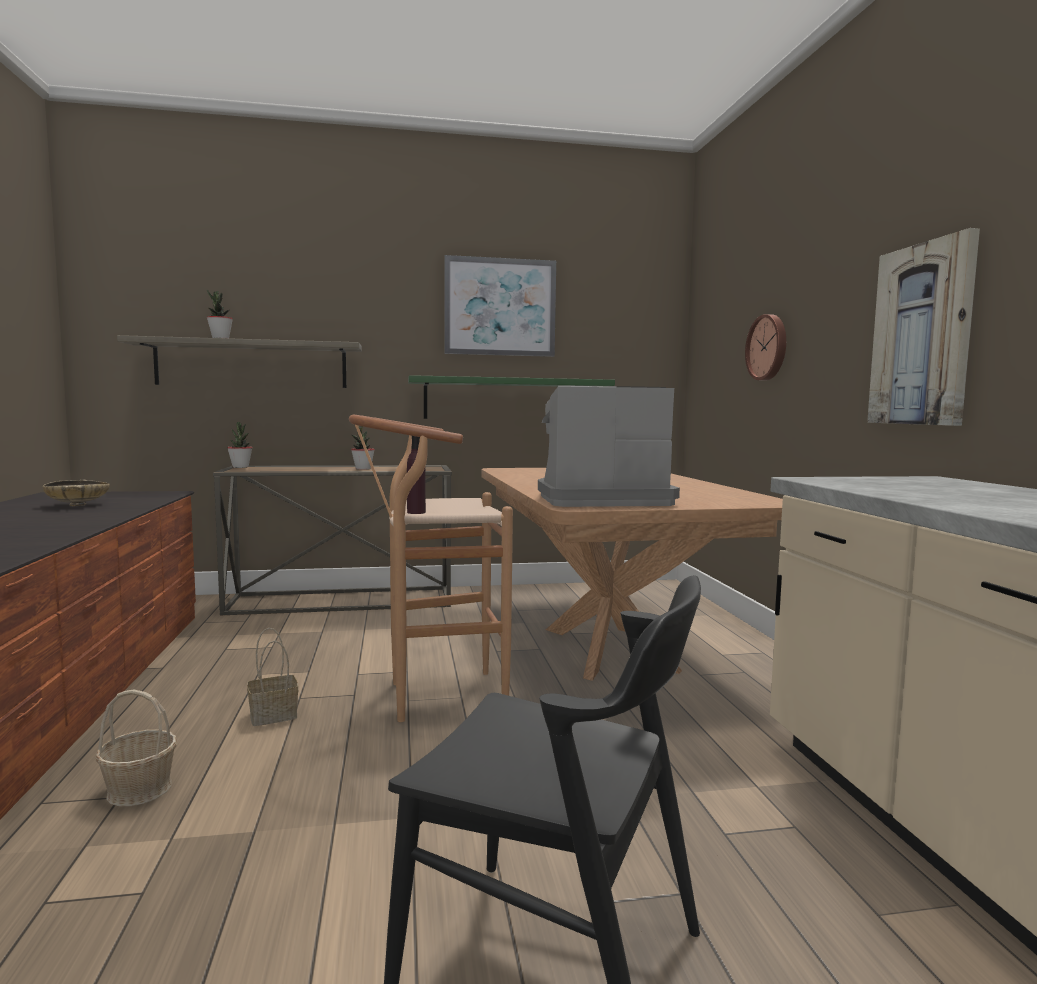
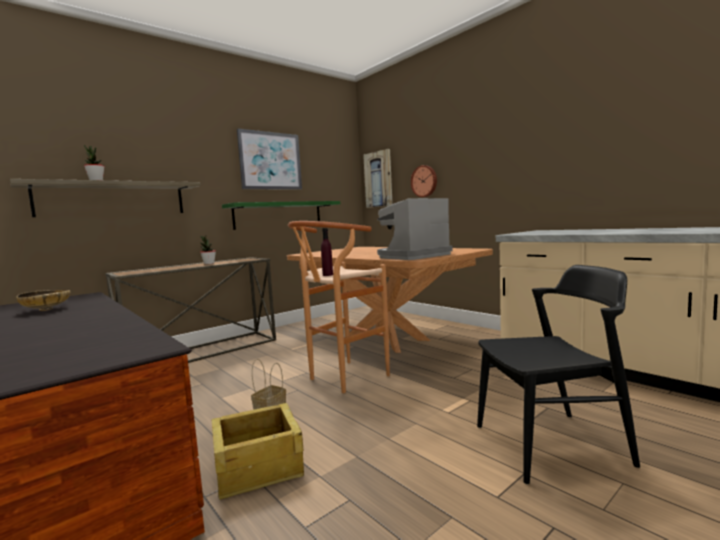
camera: 30 degrees left, 0 degrees up
basket [95,690,177,806] -> crate [212,403,304,499]
potted plant [227,422,253,468] -> none
picture [867,228,980,426] -> picture moved to [363,149,393,208]

